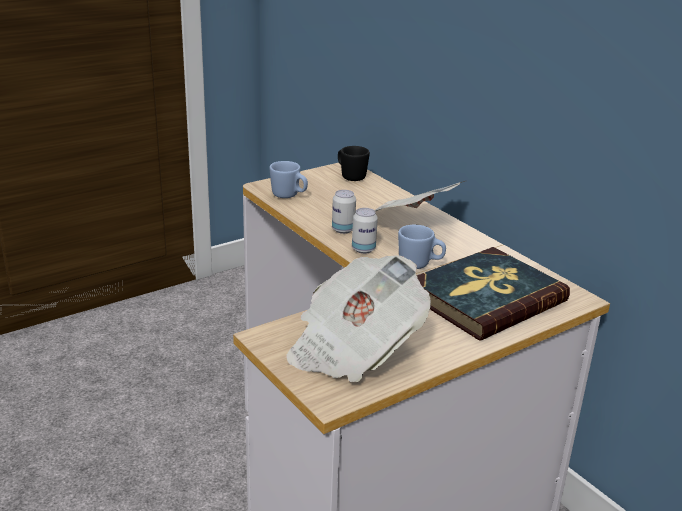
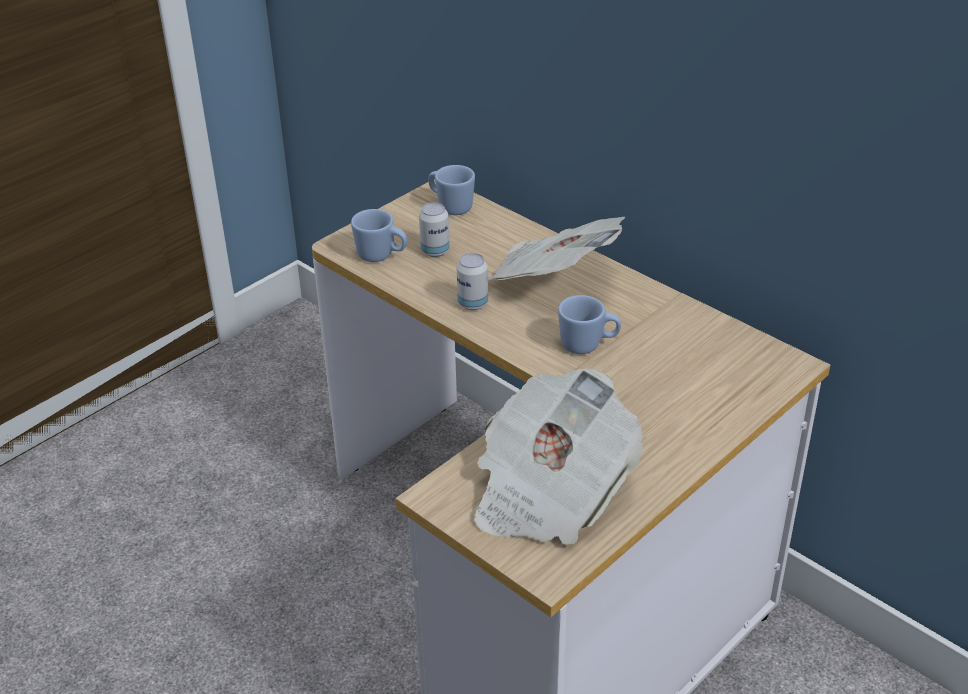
camera: 10 degrees left, 10 degrees up
black mug [338,146,370,181] -> blue mug [428,165,475,215]
can [352,208,378,254] -> can moved to [419,202,450,257]
book [417,247,570,340] -> none

